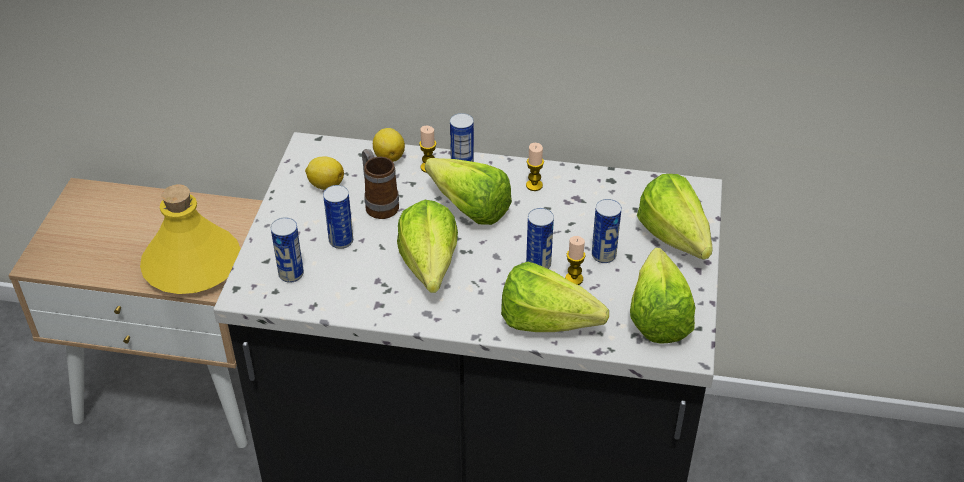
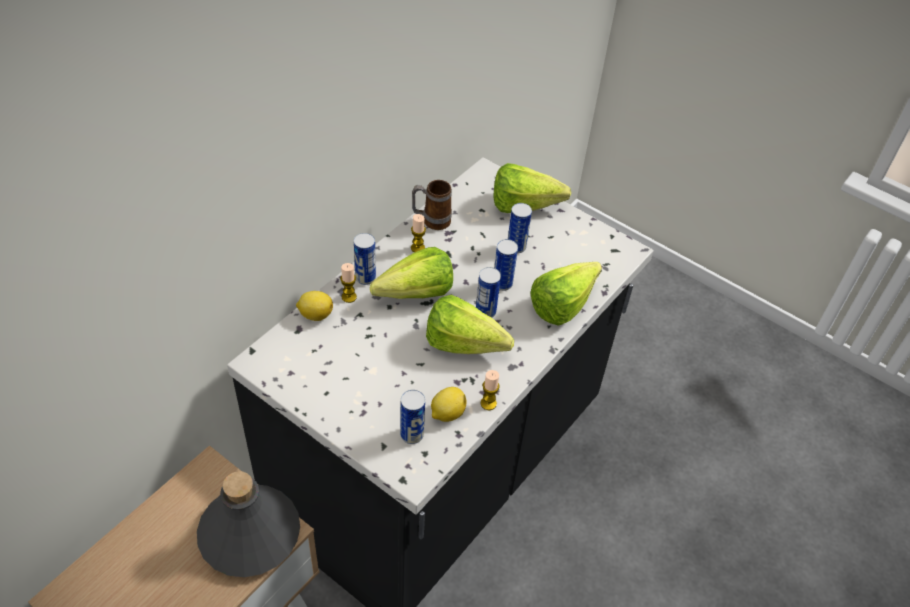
camera: 65 degrees left, 5 degrees up
yellow bottle [140,184,241,294] -> grey bottle [197,471,300,577]
lemon [305,156,344,190] -> lemon moved to [431,387,466,422]
can [323,185,353,249] -> can moved to [476,267,501,318]
mug [362,149,399,219] -> mug moved to [412,180,452,230]
candle [565,236,586,285] -> candle moved to [480,370,500,410]
lettuce [630,248,695,344] -> none

